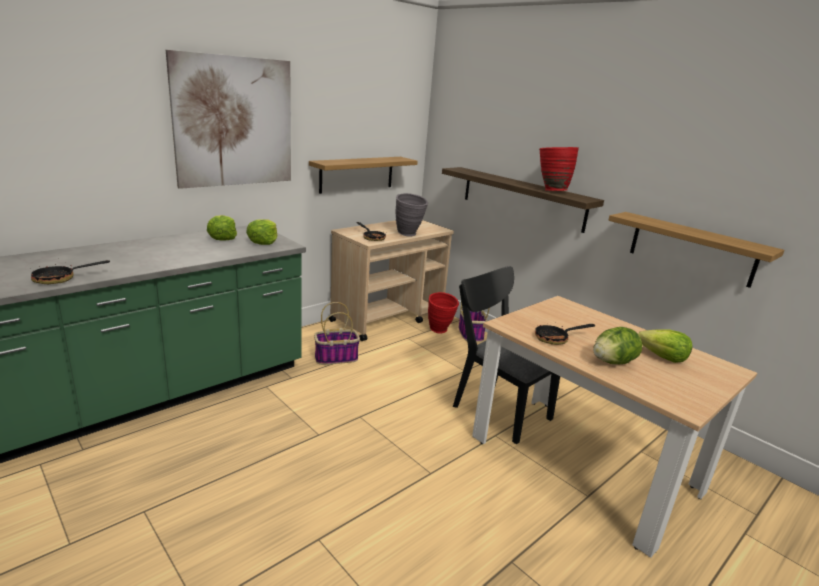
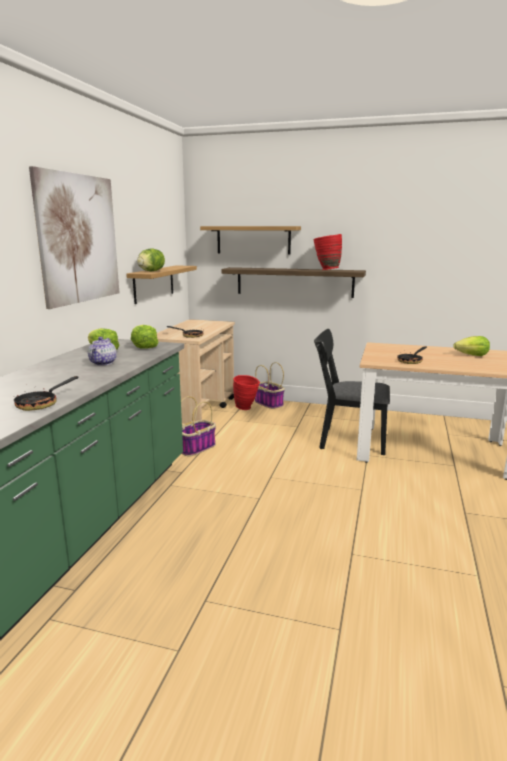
camera: 30 degrees left, 5 degrees down
grey vase [395,193,428,237] -> none
lettuce [593,327,642,364] -> lettuce moved to [137,248,165,271]
shelf [608,212,785,288] -> shelf moved to [200,226,301,254]
none -> teapot [88,337,117,365]

